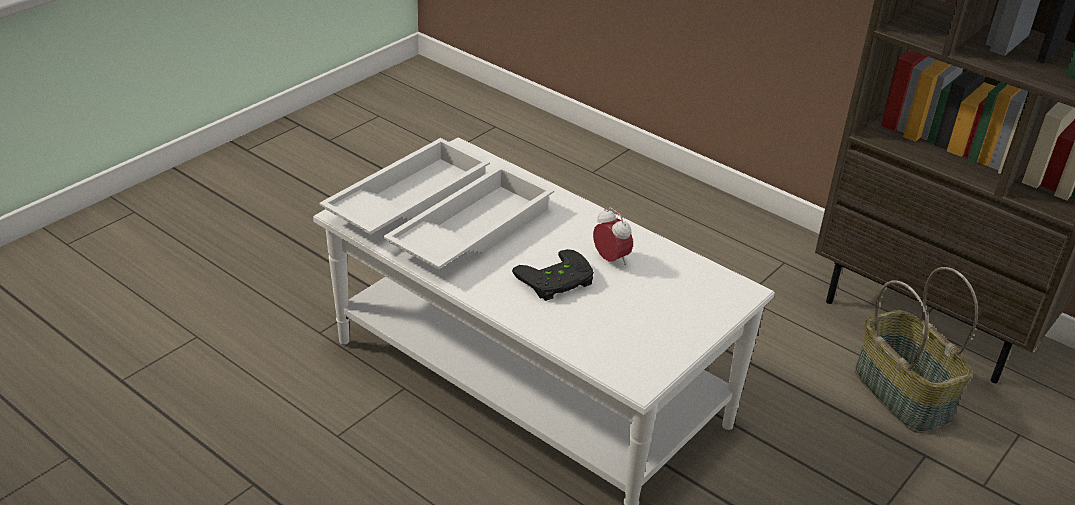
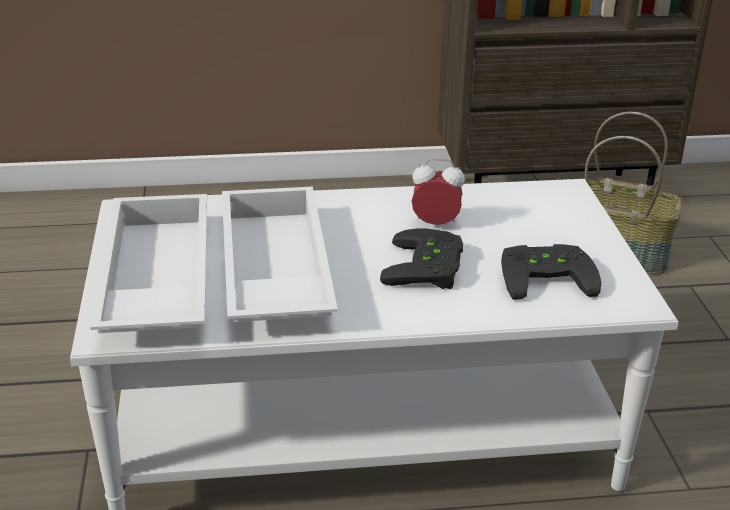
camera: 45 degrees left, 5 degrees down
none -> black game controller [501,244,601,300]

